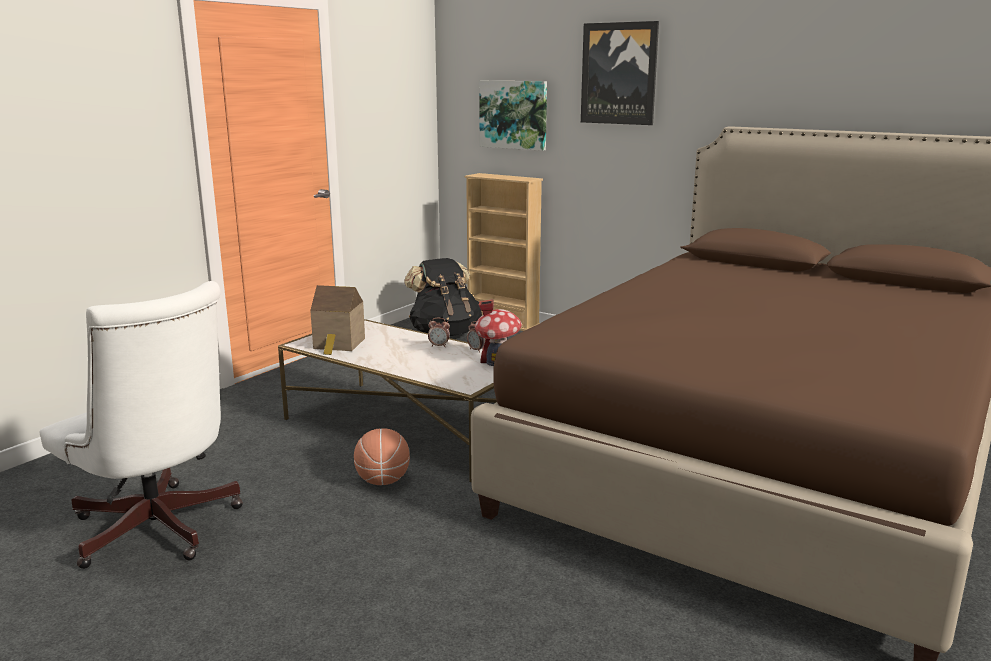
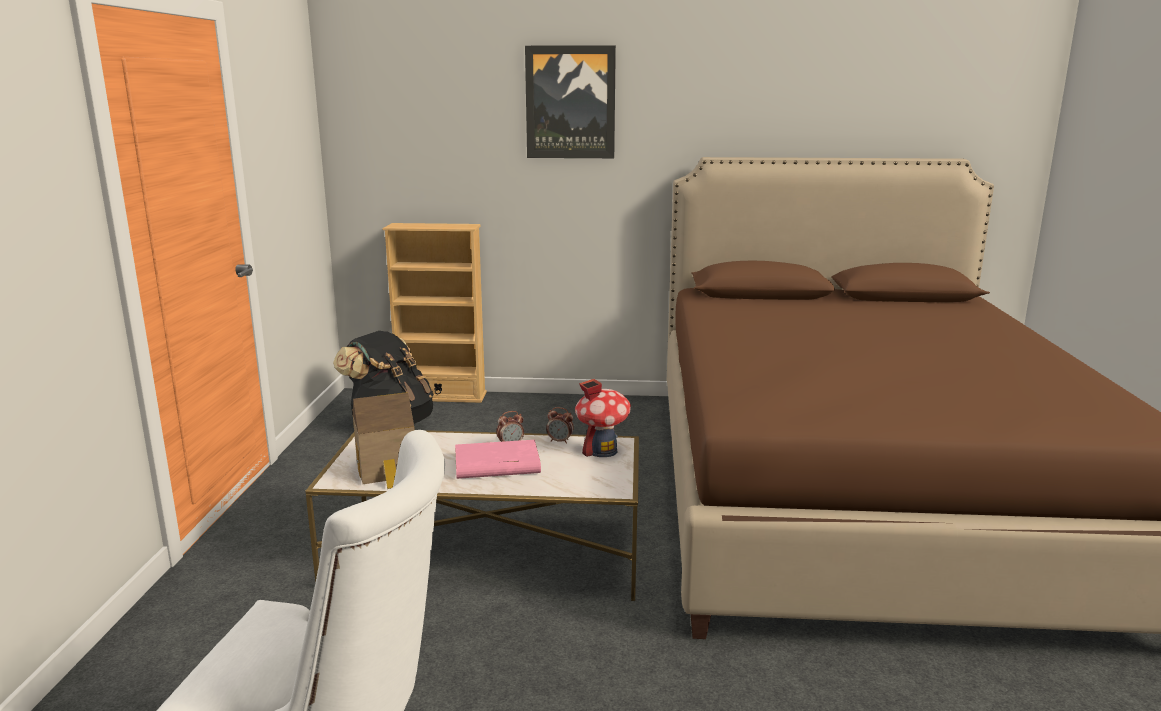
camera: 30 degrees left, 0 degrees up
basketball [354,428,410,485] -> none
picture [479,81,547,151] -> none
none -> pink book [455,440,541,479]

